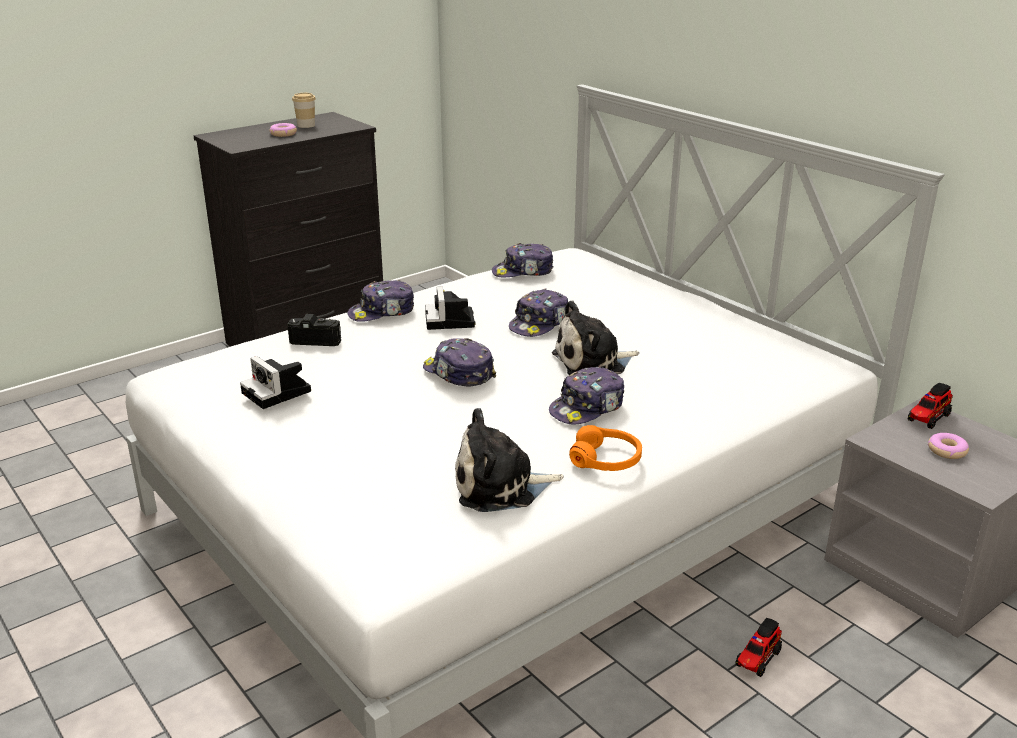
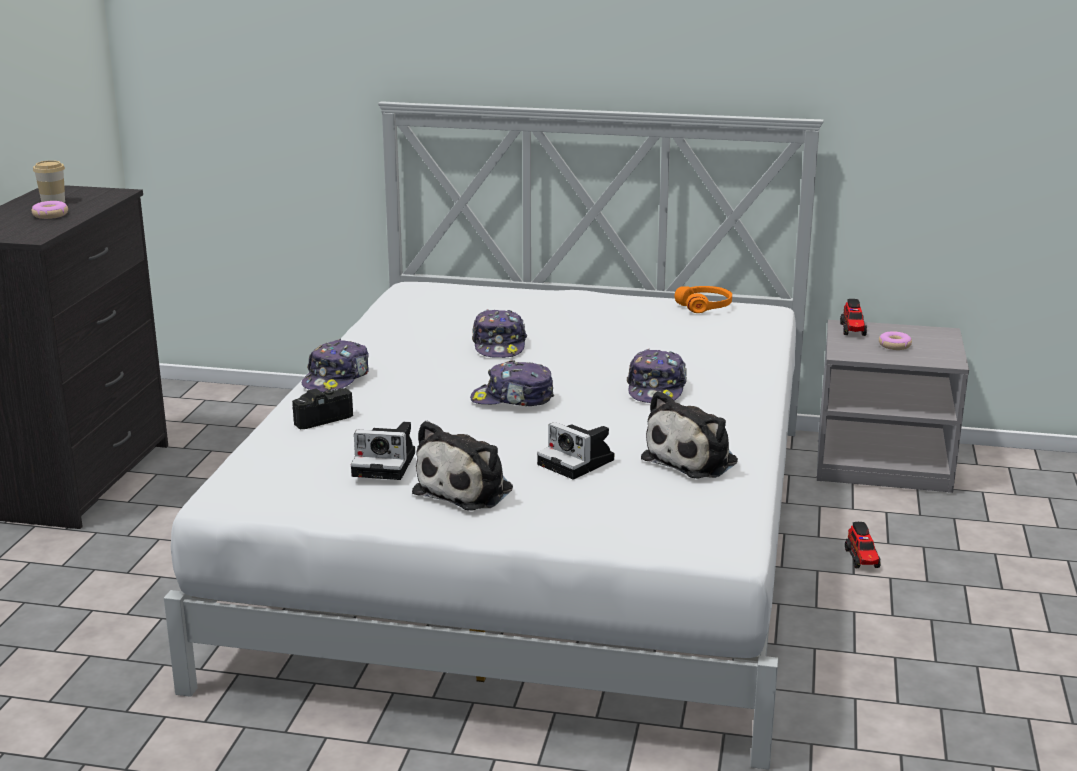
camera: 40 degrees left, 5 degrees down
camera [425,286,476,330] -> camera moved to [537,422,614,480]
cap [492,243,554,278] -> none
plush toy [552,300,639,375] -> plush toy moved to [412,421,513,510]
orange headphones [569,425,642,471] -> orange headphones moved to [675,286,732,313]

